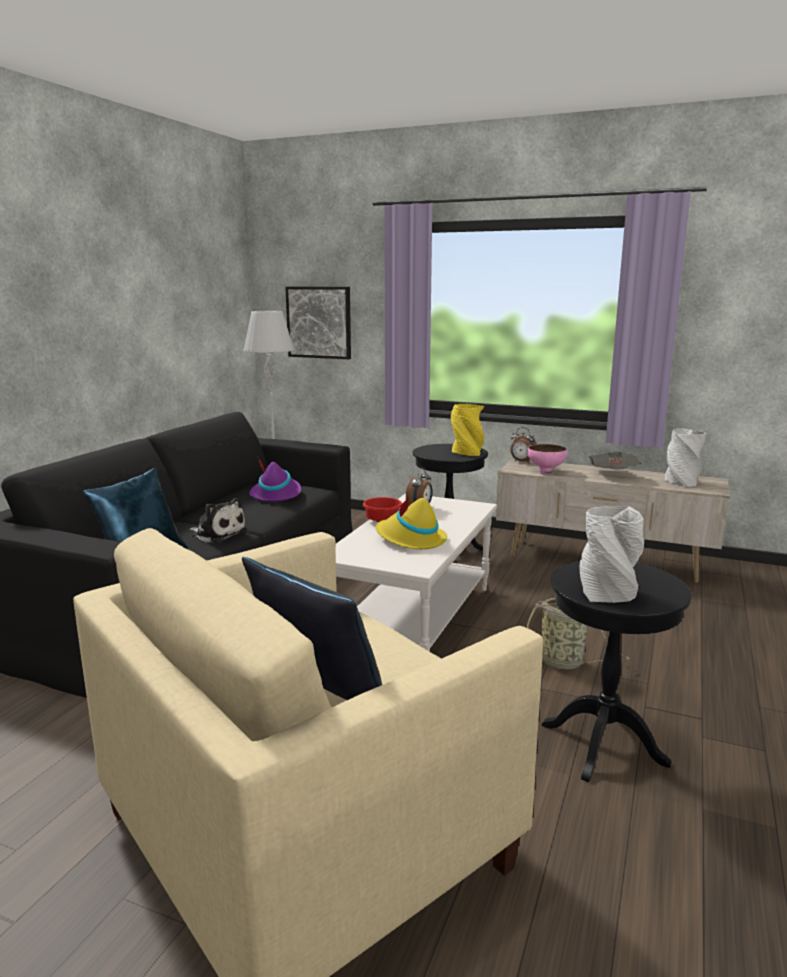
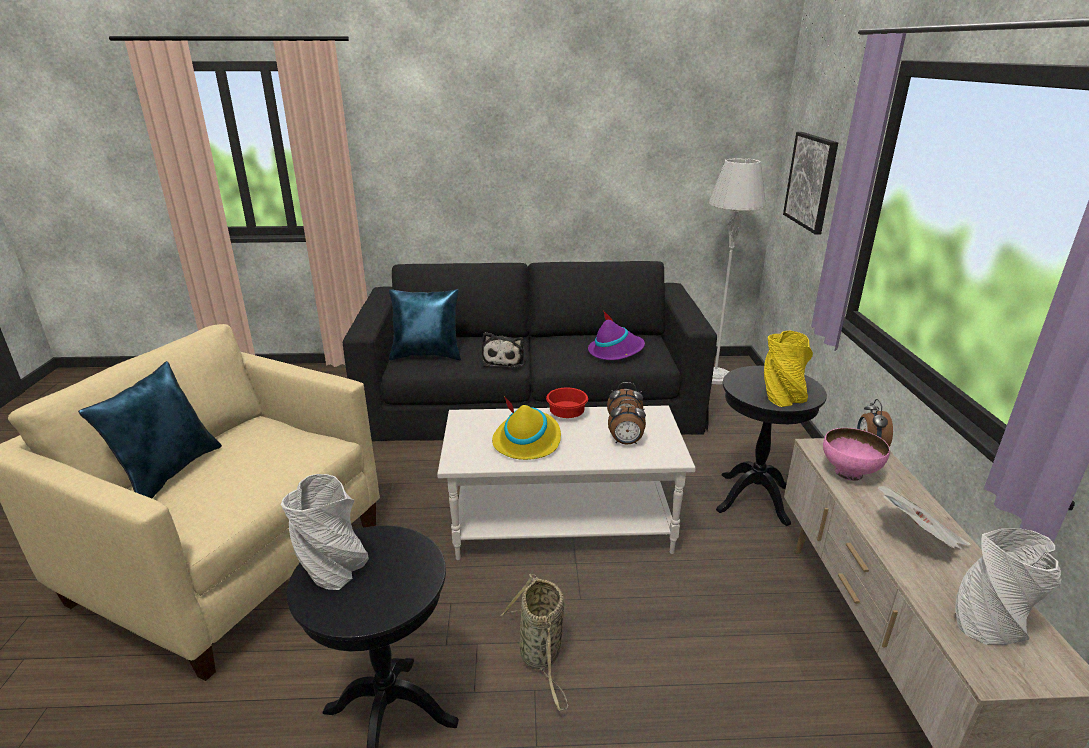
camera: 65 degrees right, 10 degrees up
none -> alarm clock [608,399,646,444]

